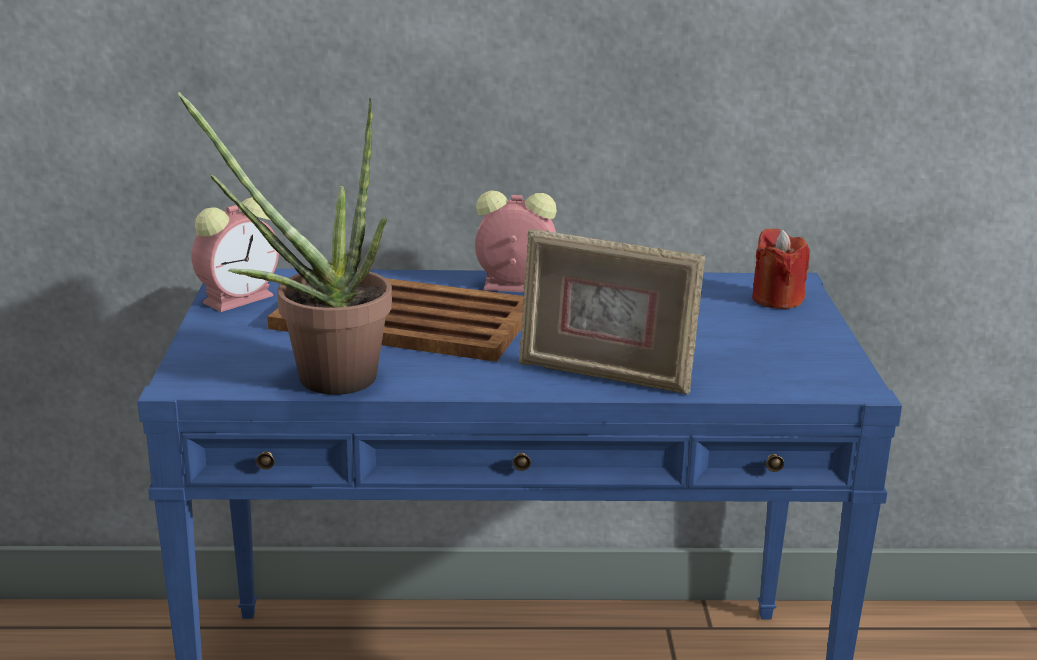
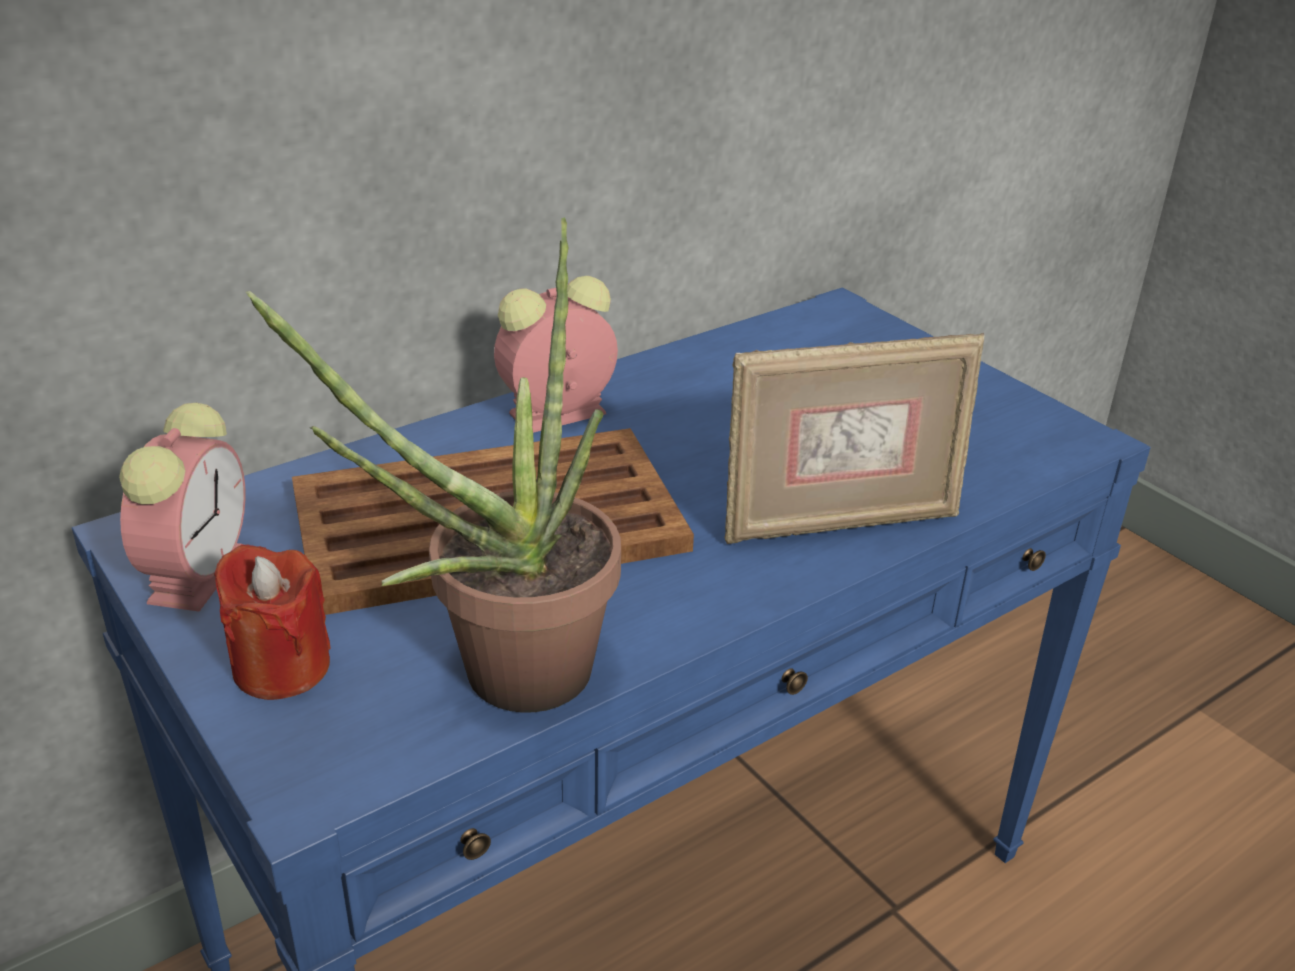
camera: 35 degrees left, 10 degrees up
red candle [752,228,810,309] -> red candle moved to [214,544,331,700]

